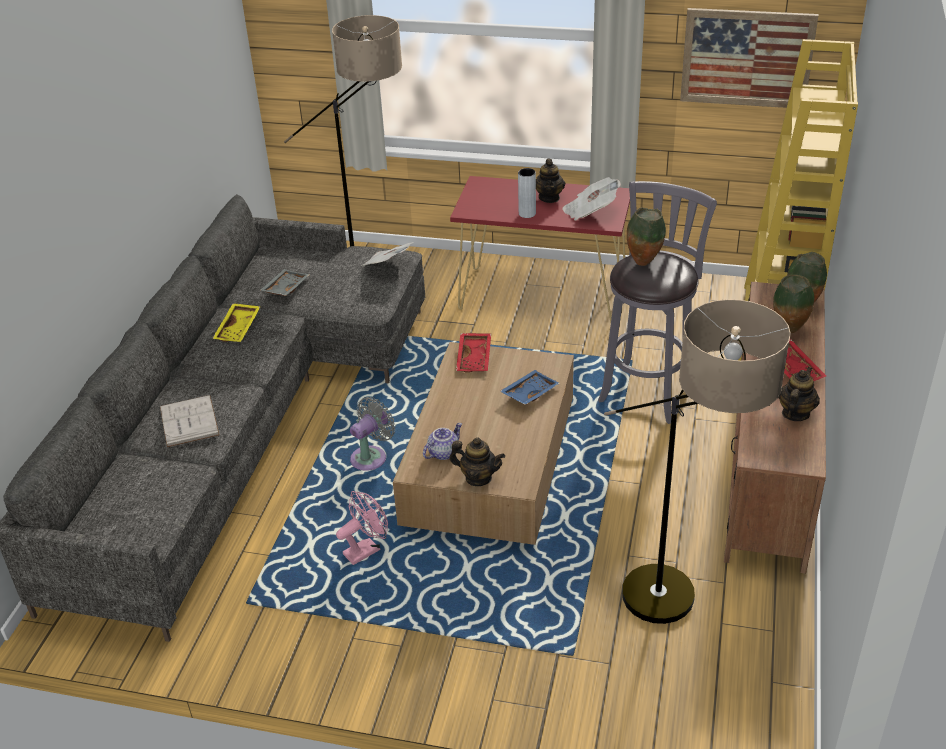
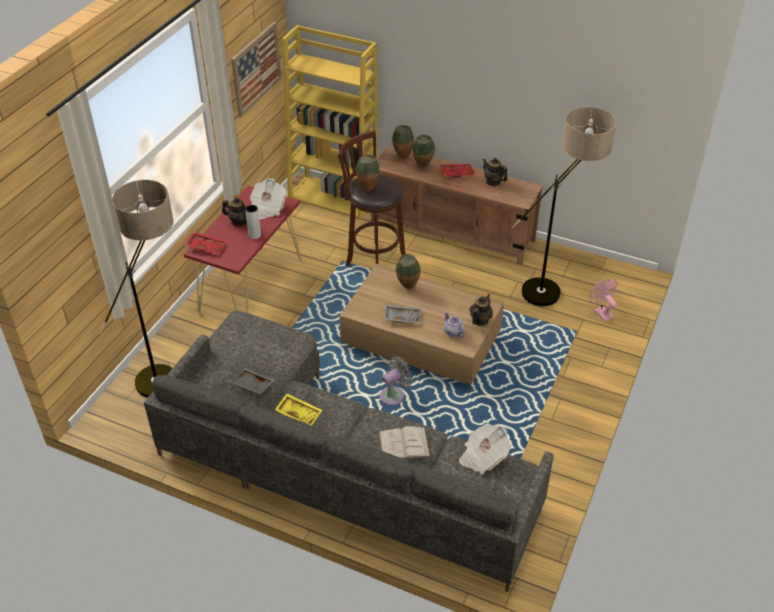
camera: 80 degrees left, 5 degrees up
pink fan [336,491,388,565] -> pink fan moved to [589,279,617,322]
grey fan [350,397,396,471] -> grey fan turned 90 degrees clockwise [380,356,413,405]
newspaper [361,242,414,266] -> newspaper moved to [459,423,510,475]
red tray [456,333,491,373] -> red tray moved to [185,232,227,255]
blue tray [500,370,560,405] -> vase [396,254,420,289]
grey stool [598,181,717,424] -> brown stool [338,130,406,266]
none -> grey tray [384,304,421,324]

